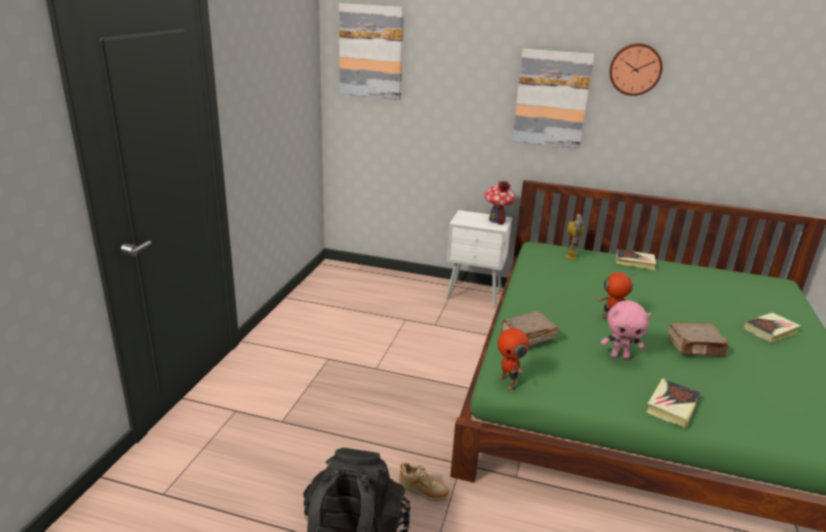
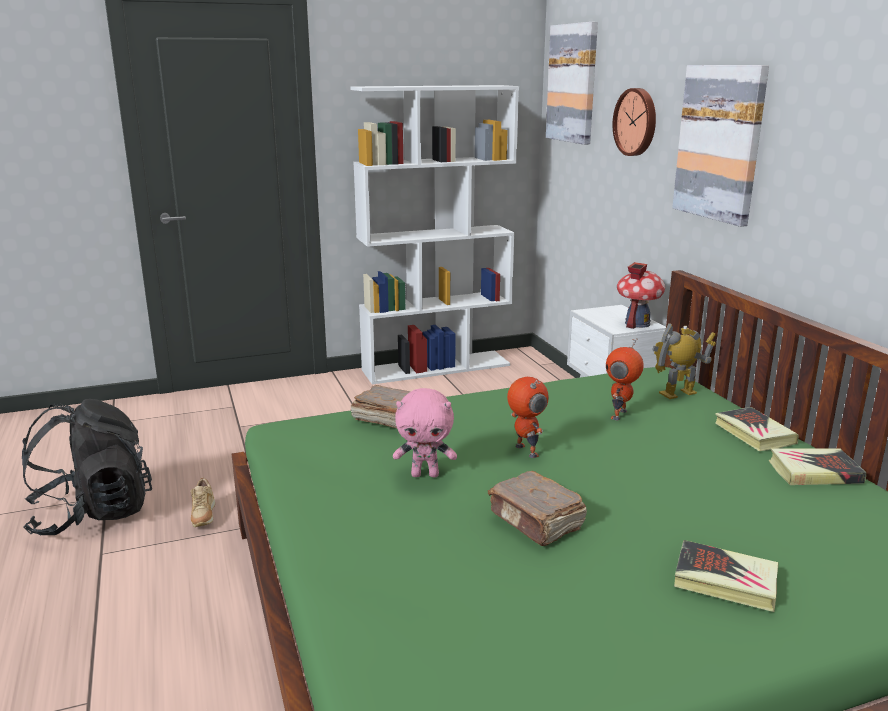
camera: 55 degrees right, 5 degrees down
toy robot [498,318,529,389] -> toy robot moved to [606,338,643,420]
pink plush toy [601,300,651,359] -> pink plush toy turned 60 degrees counterclockwise [393,388,457,477]
wall clock [609,43,663,96] -> wall clock moved to [613,88,656,156]
book [646,378,701,428] -> book moved to [768,448,867,485]
none -> white bookcase [350,85,519,384]

